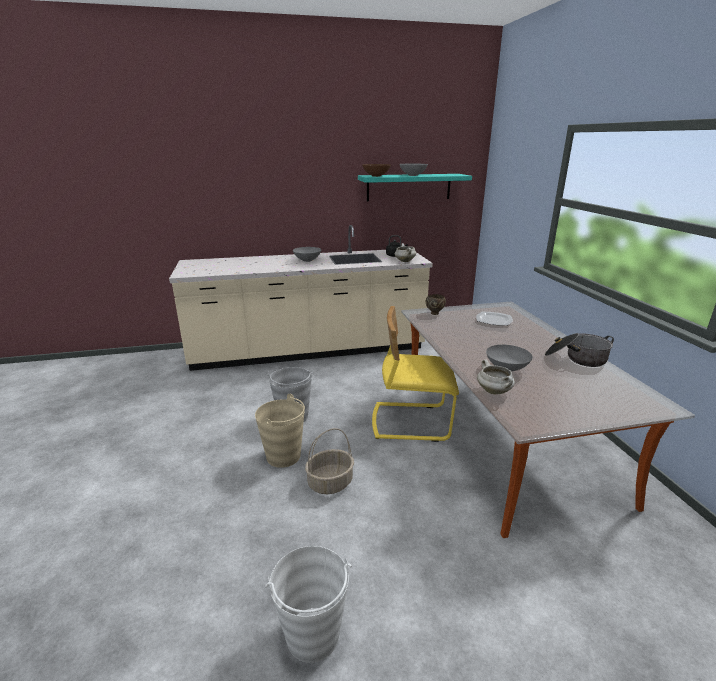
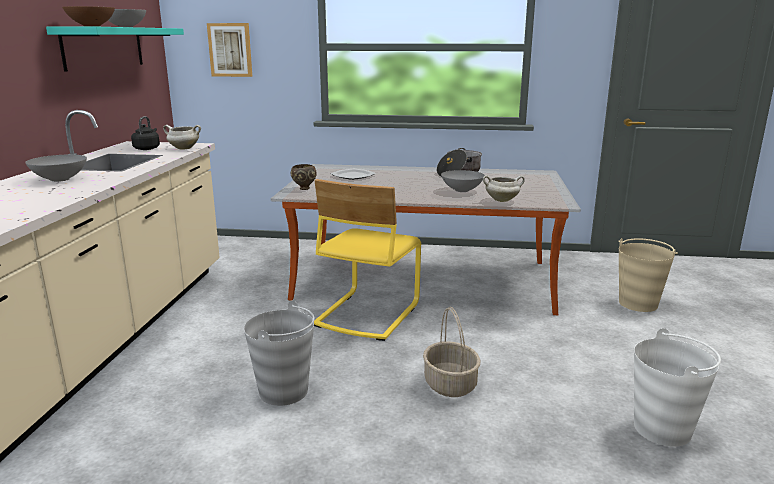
camera: 70 degrees left, 5 degrees down
beige bucket [255,394,305,468] -> beige bucket moved to [618,238,678,312]
none -> picture [207,23,252,77]

